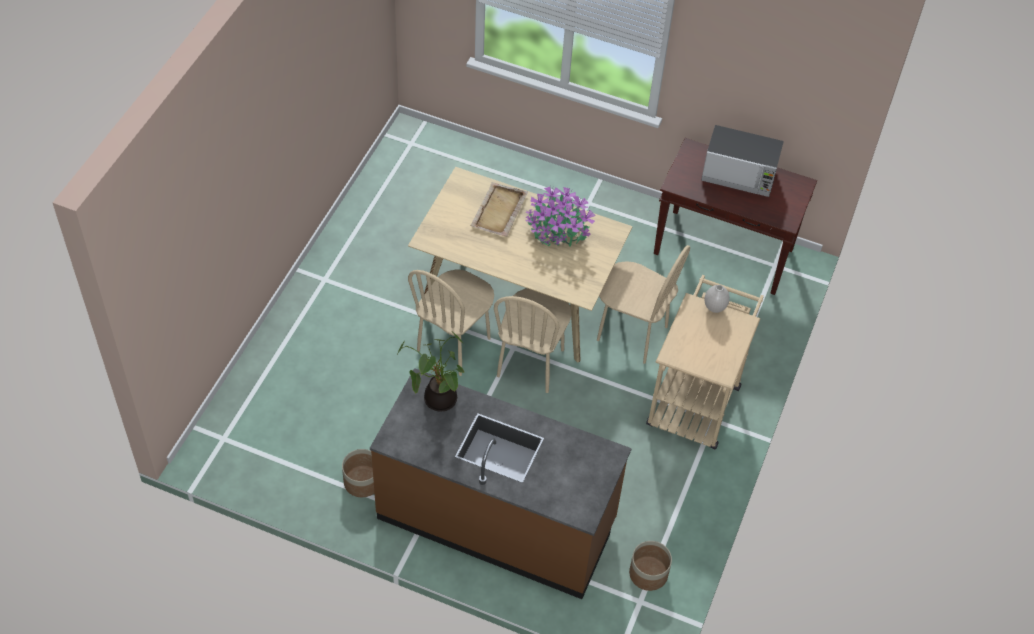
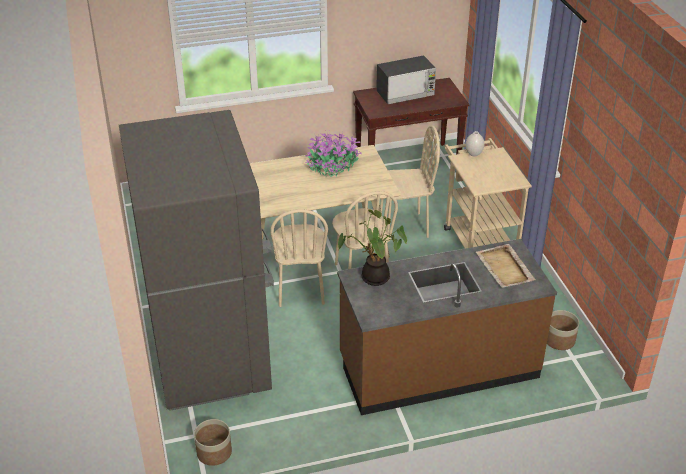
camera: 35 degrees left, 15 degrees down
planter [342,449,374,497] -> planter moved to [194,419,232,466]
beige tray [470,182,528,237] -> beige tray moved to [475,244,536,288]
none -> grey fridge [119,110,274,411]

